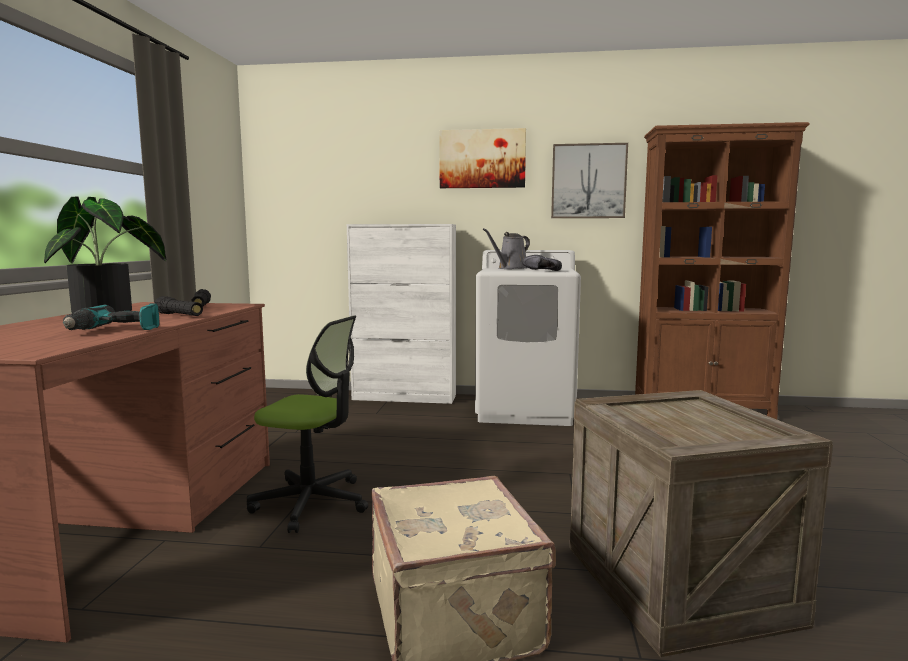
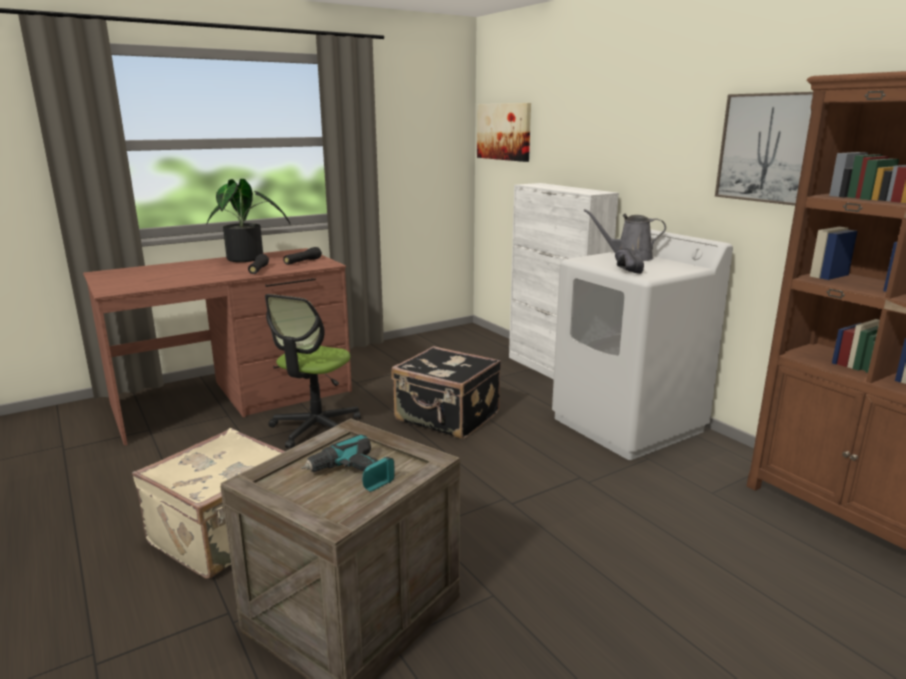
camera: 50 degrees right, 10 degrees up
power drill [63,303,159,330] -> power drill moved to [301,434,395,492]
office chair [247,316,368,533] -> office chair turned 45 degrees clockwise [265,294,361,449]
picture [439,128,526,188] -> picture moved to [477,103,531,162]
none -> black suitcase [391,346,501,439]

